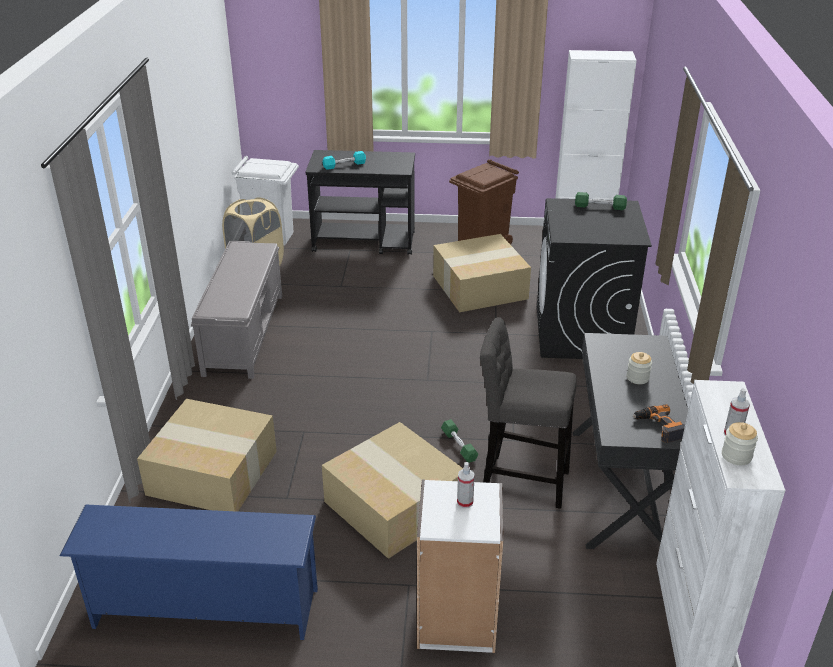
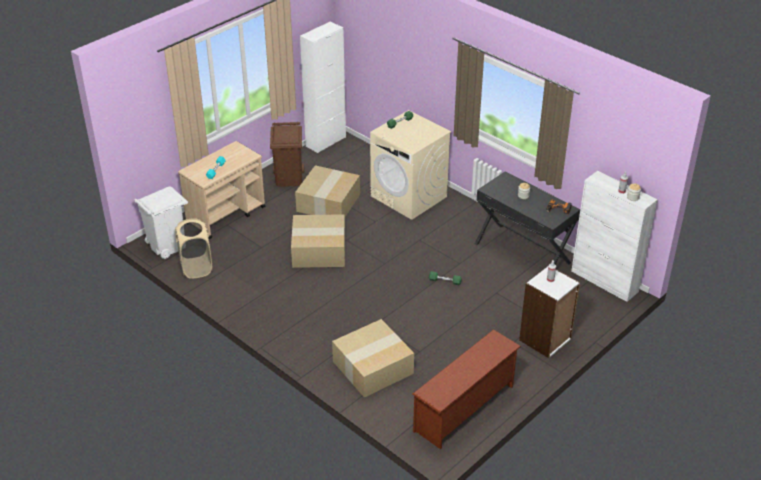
camera: 50 degrees left, 5 degrees up
blue shoe rack [60,505,318,640] -> brown shoe rack [413,329,521,449]
grey bench [191,241,282,379] -> none
black cart [305,150,415,255] -> beige cart [178,141,265,239]
cardboard box [322,422,463,559] -> cardboard box moved to [291,214,345,268]
grey stool [480,317,576,509] -> none
black washing machine [537,198,652,359] -> beige washing machine [370,110,451,220]

